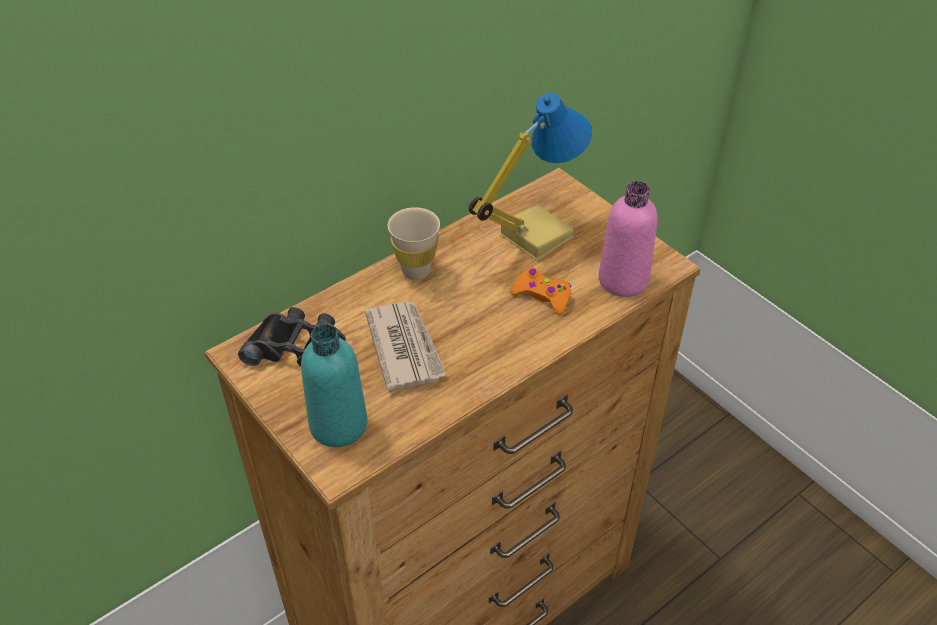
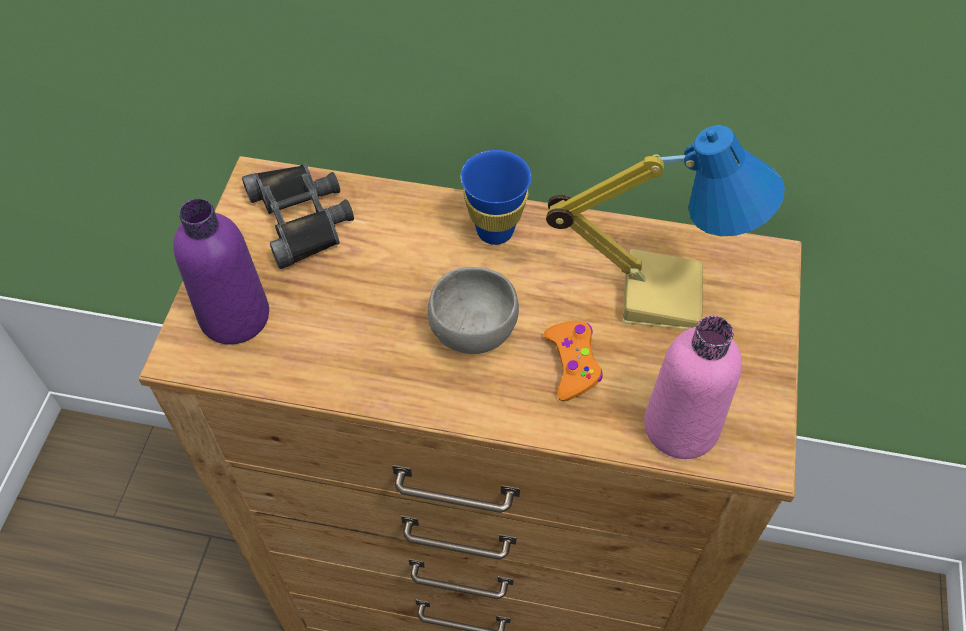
camera: 50 degrees right, 10 degrees up
turquoise bottle [301,324,367,447] -> purple bottle [173,198,269,345]
newspaper [365,302,447,391] -> none
beige cup [388,207,440,280] -> blue cup [461,150,532,245]
none -> grey bowl [428,267,519,354]

